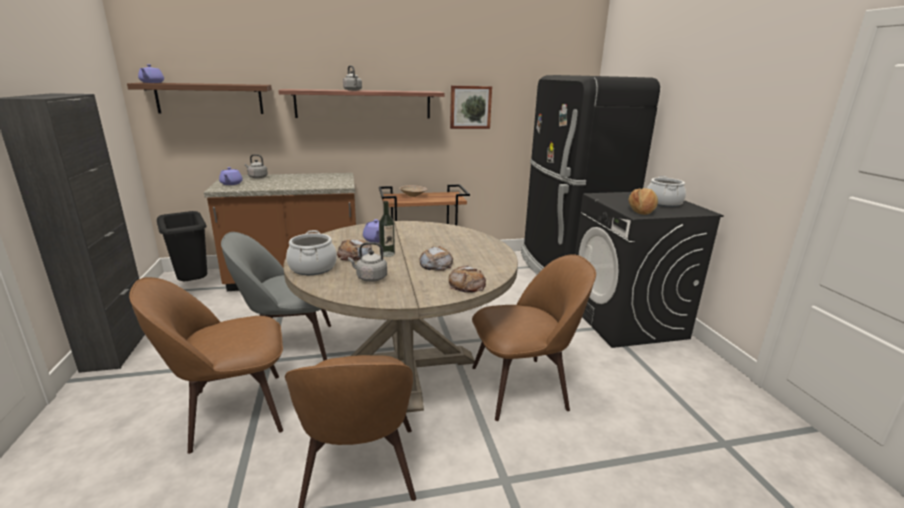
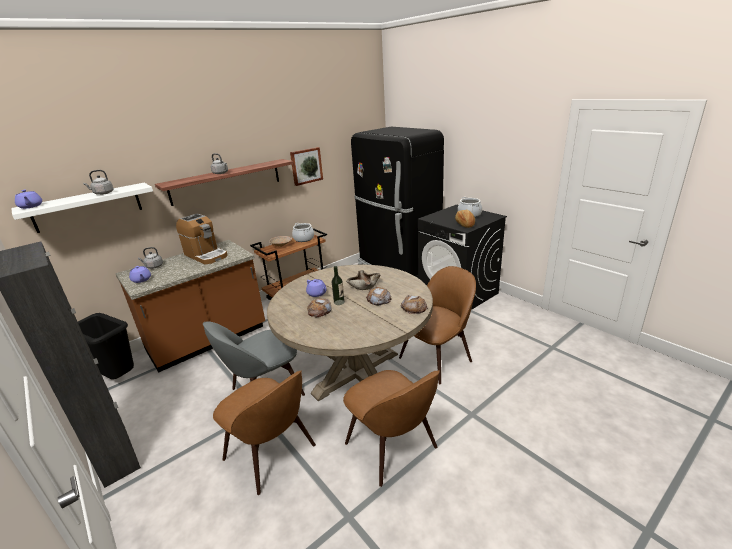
camera: 25 degrees left, 5 degrees up
brown shelf [127,83,272,114] -> white shelf [11,183,153,233]
brown chair [129,277,283,454] -> brown chair turned 90 degrees counterclockwise [213,370,316,495]
cooking pot [286,230,337,275] -> cooking pot moved to [292,223,314,242]
grey kettle [348,242,387,282] -> grey kettle moved to [83,170,114,195]
none -> coffee machine [176,213,228,264]
none -> beige bowl [346,270,380,290]

